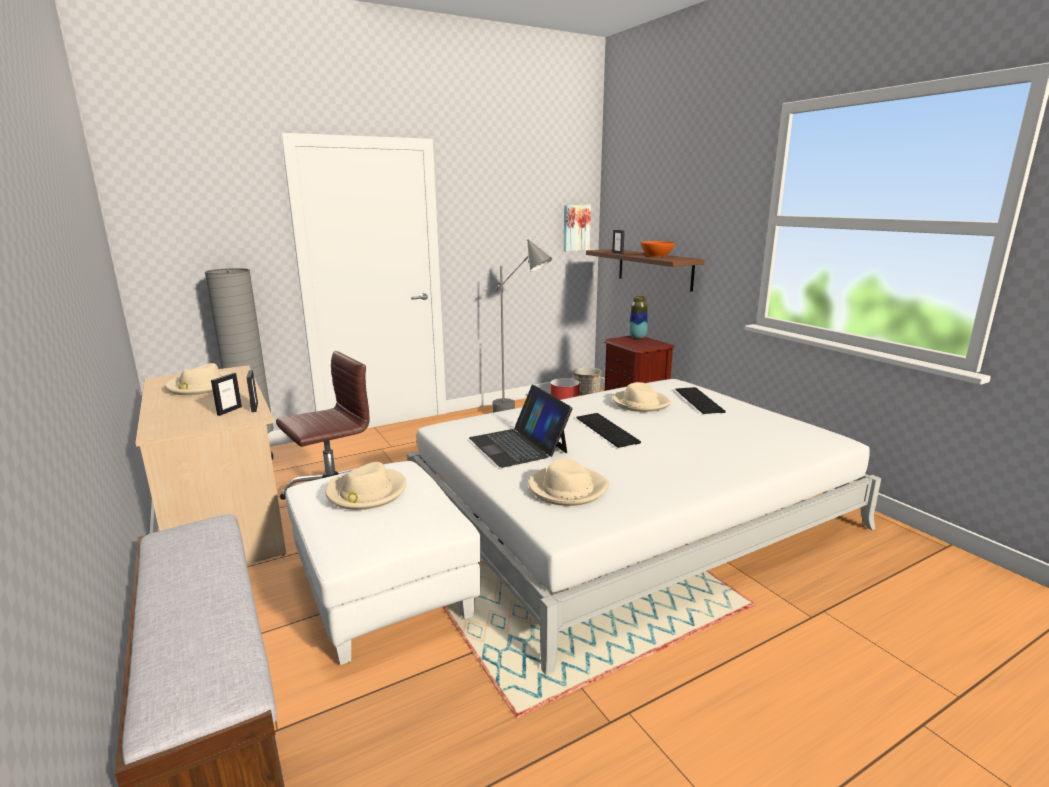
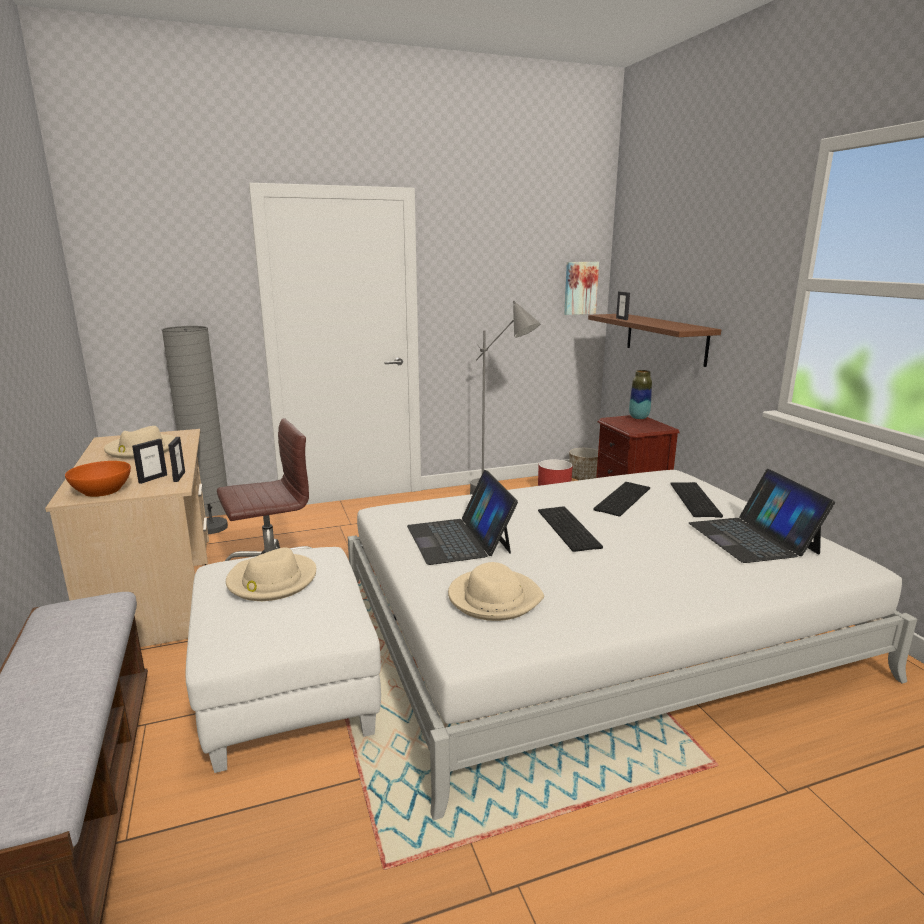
camera: 10 degrees right, 0 degrees up
beige hat [612,382,671,412] -> keyboard [593,482,650,517]
orange bowl [641,241,675,257] -> orange bowl moved to [65,461,131,497]
none -> laptop [689,469,835,563]

